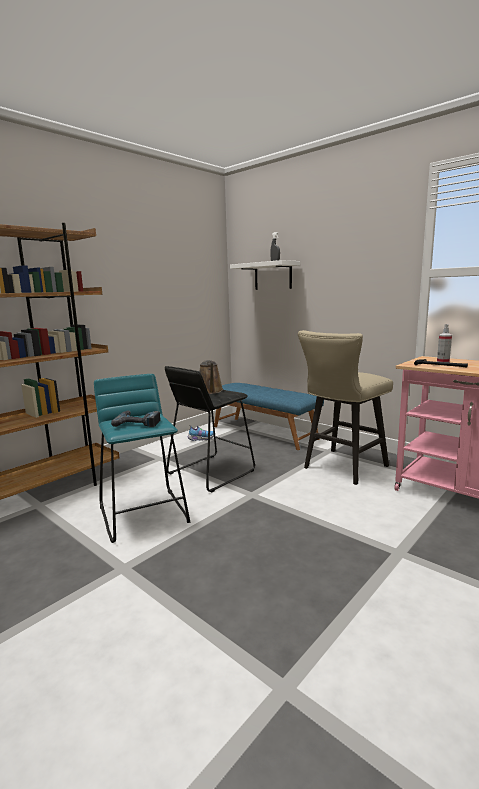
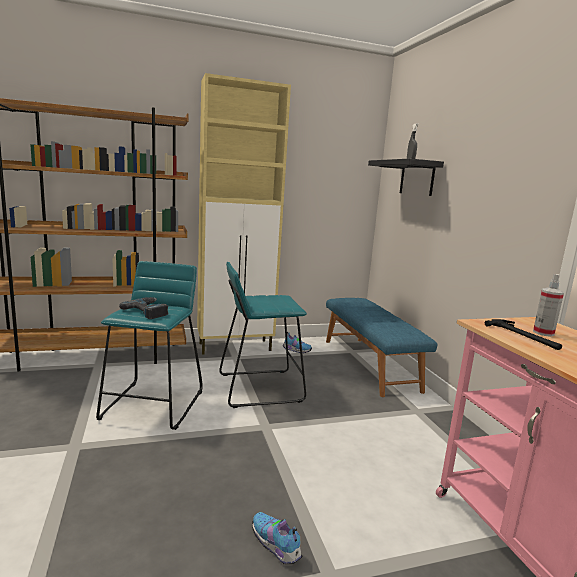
camera: 30 degrees right, 0 degrees up
black stool [165,366,255,492] -> turquoise stool [219,262,307,408]
brown watering can [199,360,223,394] -> none
white shelf [230,260,300,290] -> black shelf [368,159,444,196]
beige stool [298,330,393,485] -> none
none -> beige cabinet [197,73,291,355]
none -> shoe [252,512,303,564]

